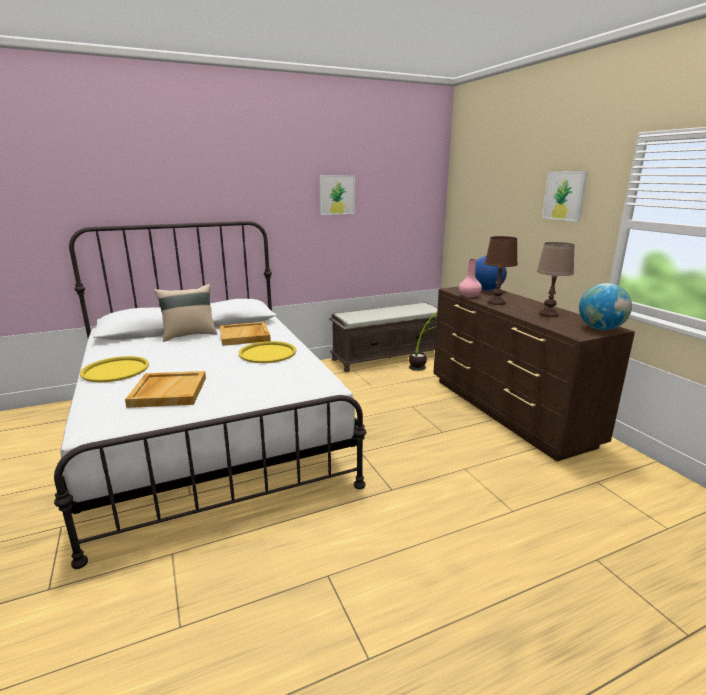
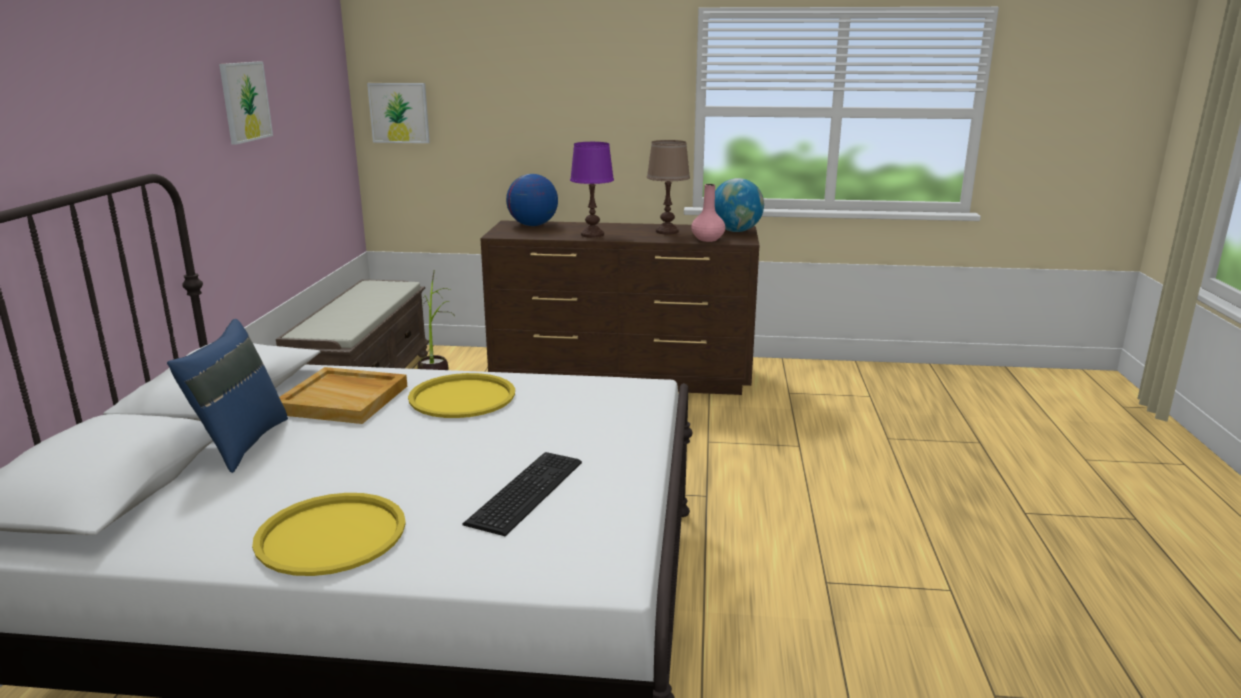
camera: 60 degrees left, 0 degrees up
beige tray [125,371,206,408] -> keyboard [462,452,582,536]
beige pillow [154,284,217,342] -> blue pillow [167,319,288,473]
pink vase [459,259,482,297] -> pink vase moved to [691,184,725,242]
brown table lamp [485,236,518,305] -> purple table lamp [570,142,614,238]
picture [542,171,588,222] -> picture moved to [367,83,430,143]

